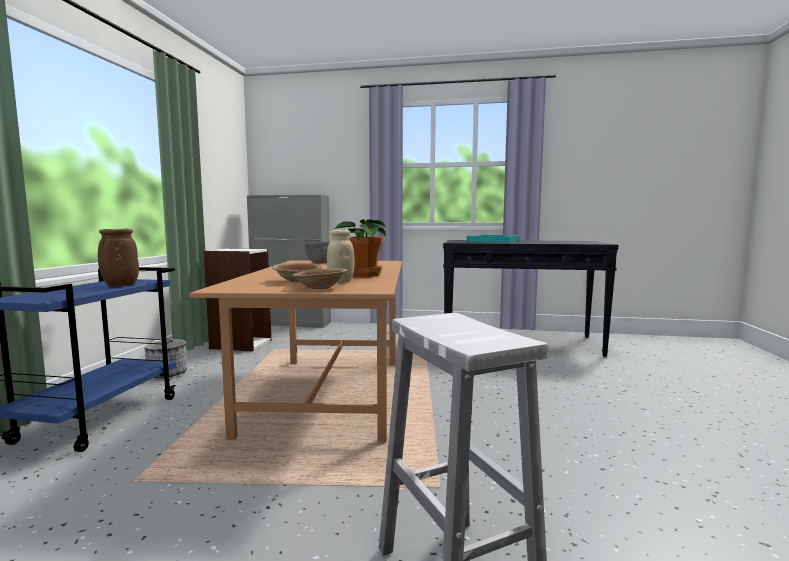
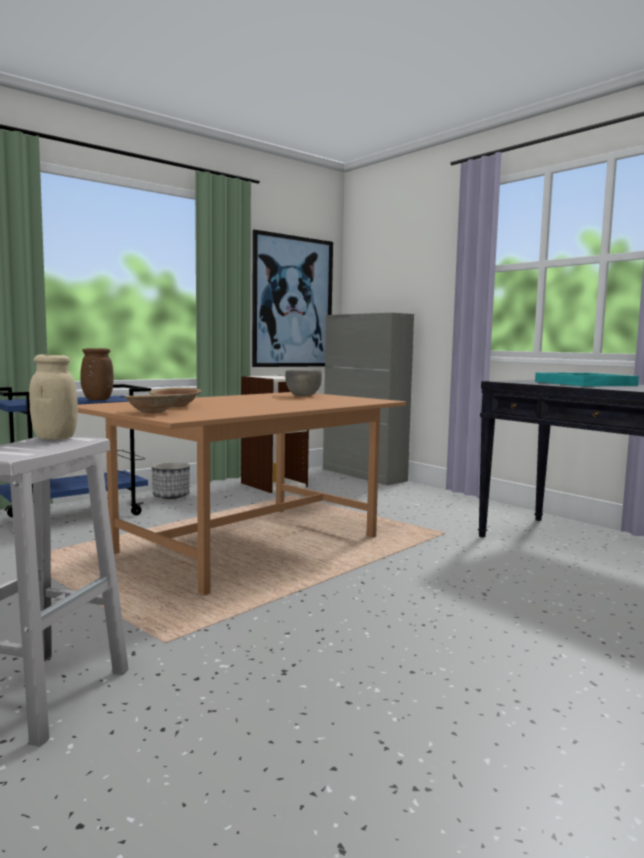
camera: 40 degrees right, 0 degrees up
beige jar [327,230,354,282] -> beige jar moved to [29,354,78,440]
potted plant [335,219,386,277] -> none
none -> picture [252,230,333,367]

